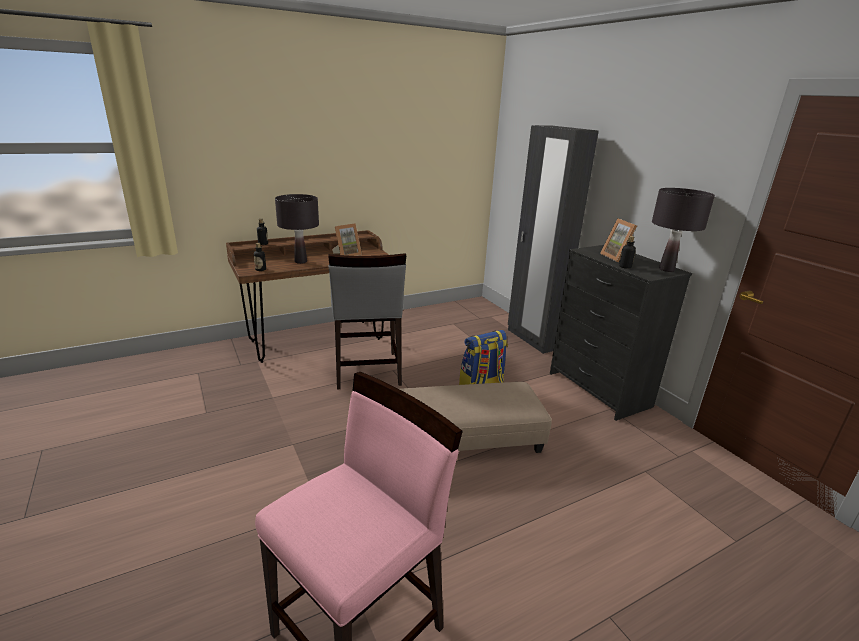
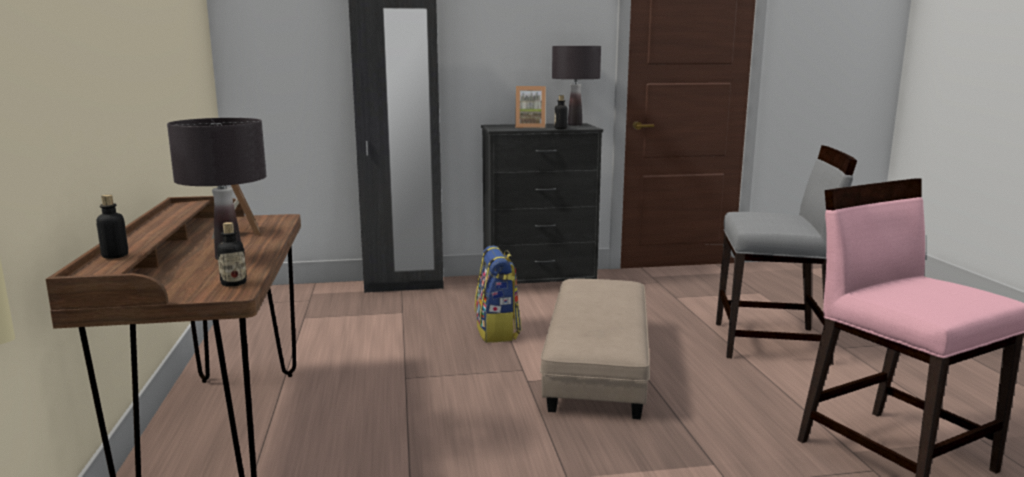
camera: 70 degrees left, 10 degrees down
grey chair [328,253,406,389] -> grey chair moved to [716,145,857,365]

